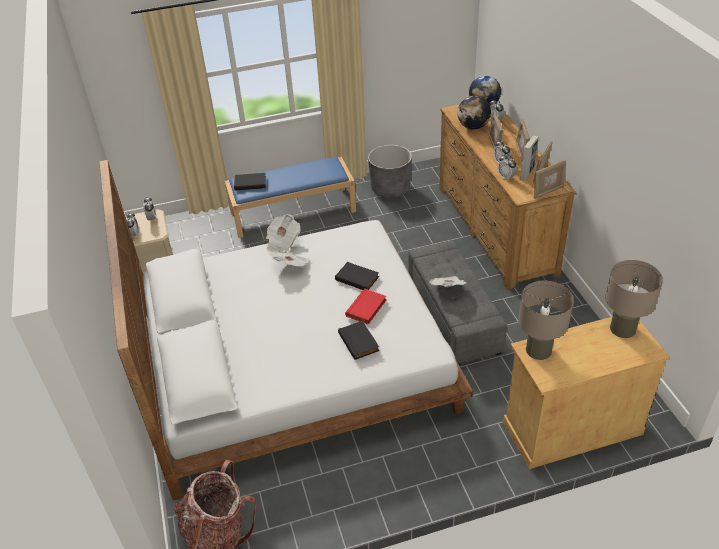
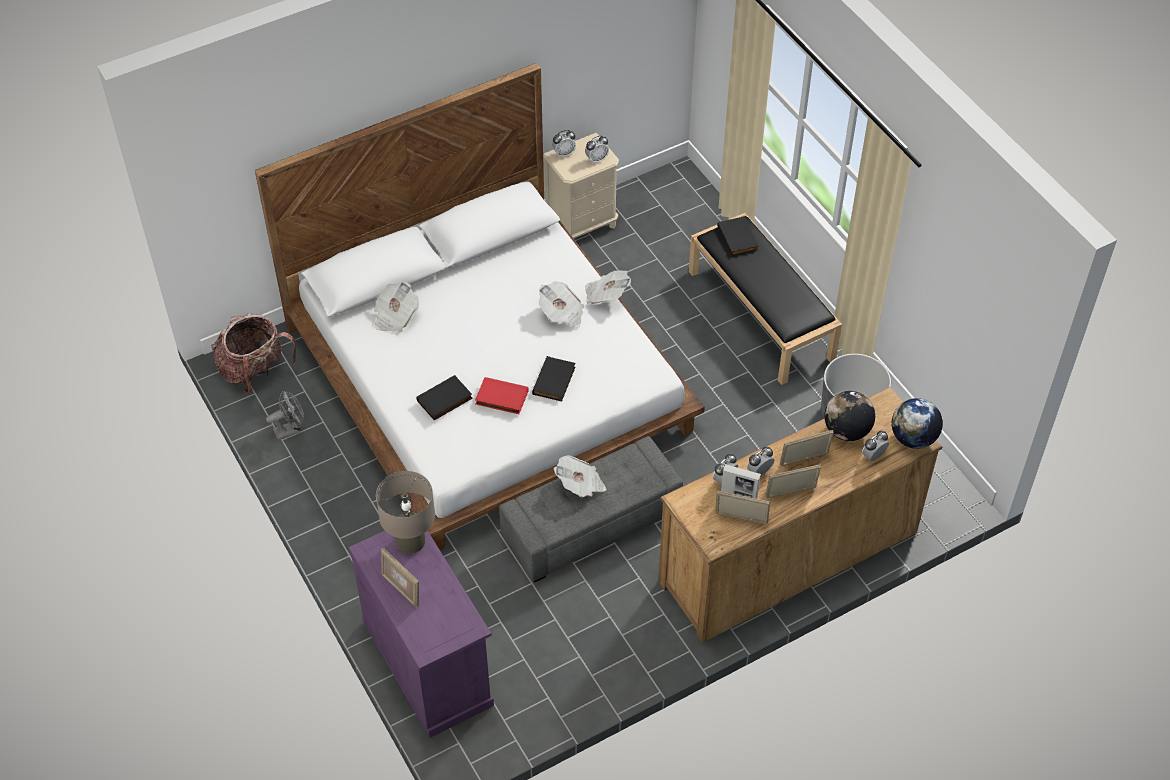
camera: 75 degrees right, 10 degrees up
blue bench [225,157,356,238] -> black bench [689,213,842,385]
beige cabinet [503,317,670,469] -> purple cabinet [349,530,494,738]
picture frame [534,160,566,199] -> picture frame moved to [381,548,419,608]
beige table lamp [605,260,663,338] -> none
none -> grey fan [266,391,304,440]
none -> newspaper [374,282,419,332]

